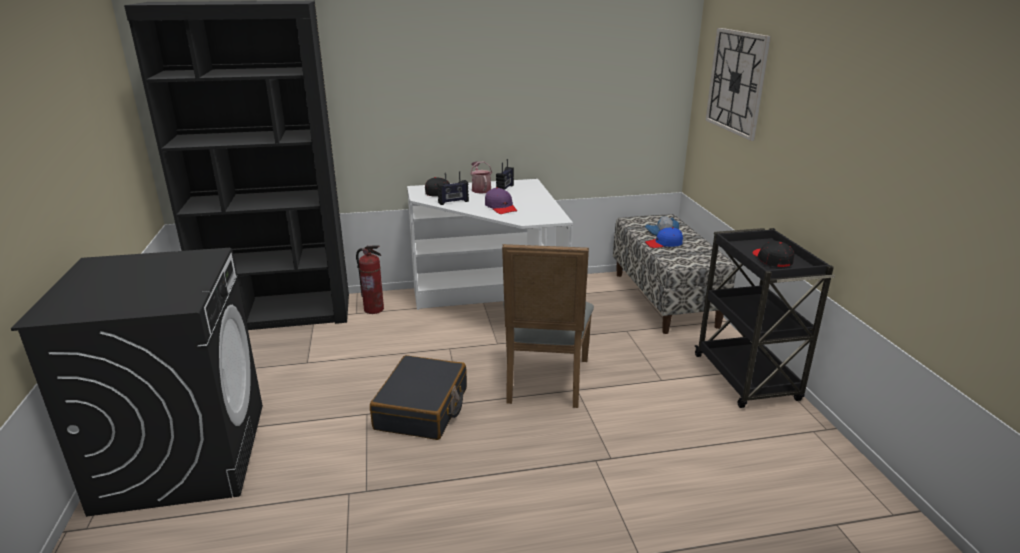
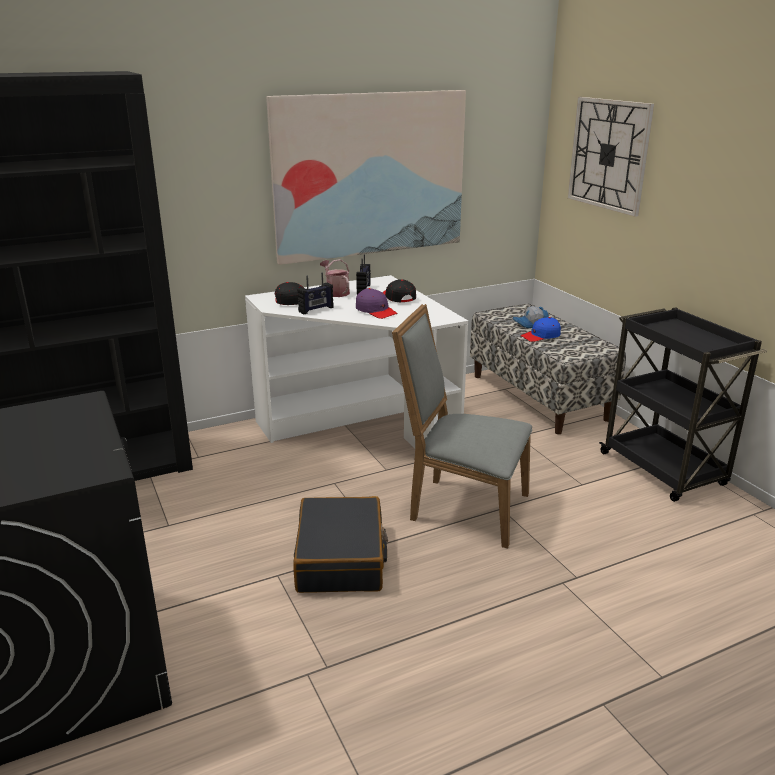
camera: 15 degrees left, 0 degrees up
fire extinguisher [356,245,384,314] -> none
grey chair [502,244,594,408] -> grey chair turned 120 degrees clockwise [392,304,532,548]
black cap [752,241,794,267] -> black cap moved to [383,279,416,302]
none -> picture [266,90,466,265]

